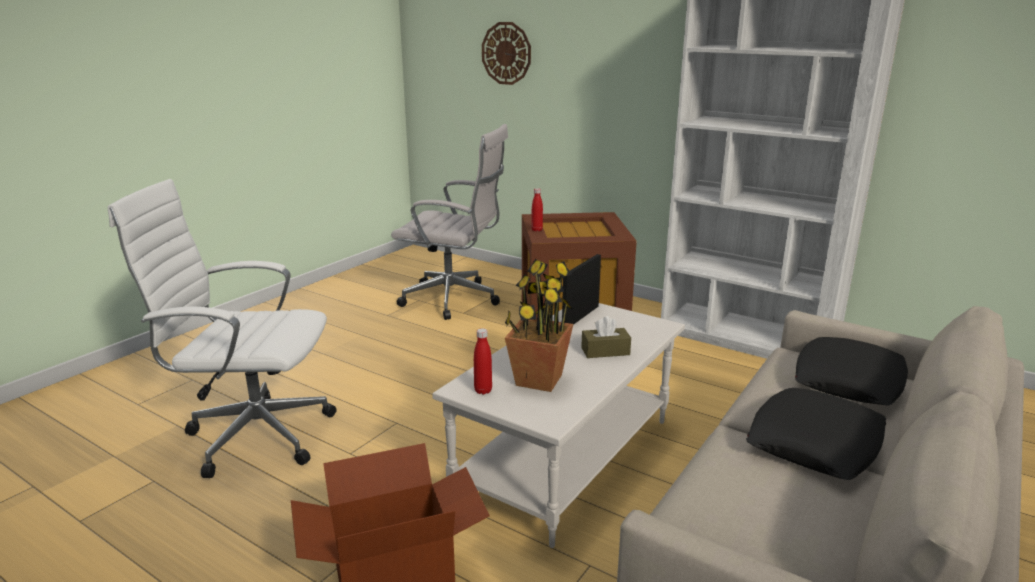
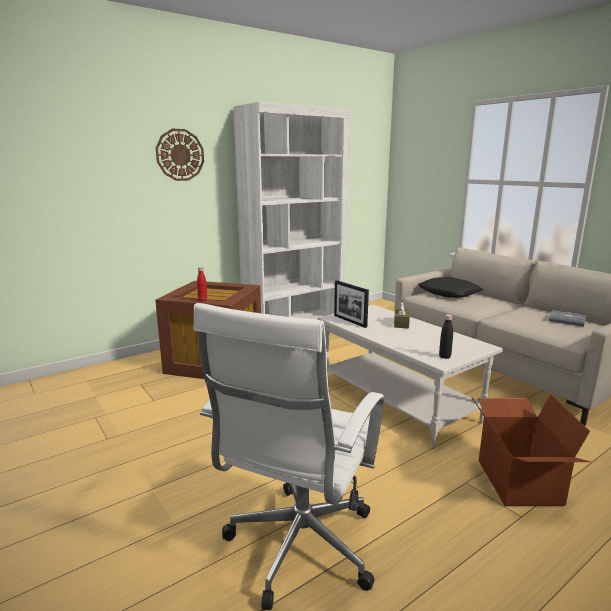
camera: 70 degrees left, 5 degrees down
white office chair [391,124,508,320] -> none
red bottle [474,328,492,394] -> black bottle [439,315,453,359]
wall clock [482,22,531,85] -> wall clock moved to [156,129,204,181]
potted plant [505,259,574,392] -> none
black pillow [746,388,886,480] -> none
none -> grey book [549,310,586,327]

